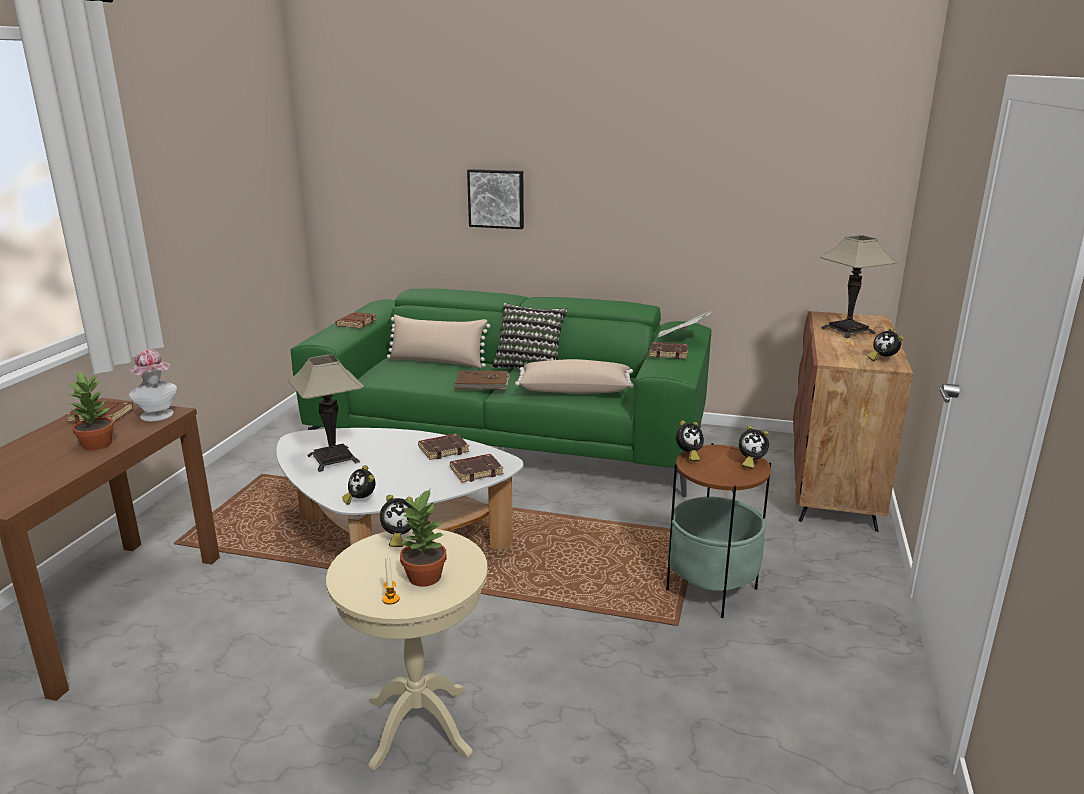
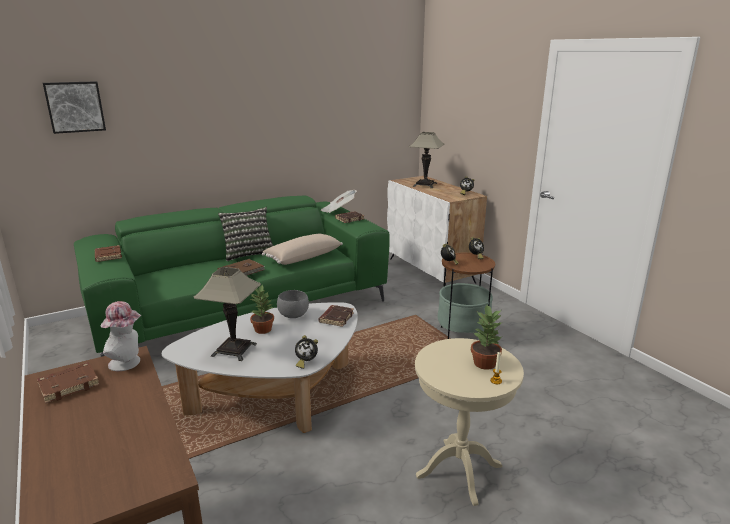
camera: 45 degrees left, 0 degrees up
potted plant [68,371,114,451] -> potted plant moved to [250,286,274,334]
alarm clock [380,495,414,547] -> none
beige pillow [387,314,490,369] -> none
brown book [418,434,469,460] -> grey bowl [277,290,309,318]
picture [467,169,524,229] -> picture moved to [43,81,106,134]
brown cabinet [793,311,913,532] -> white cabinet [387,176,487,286]

